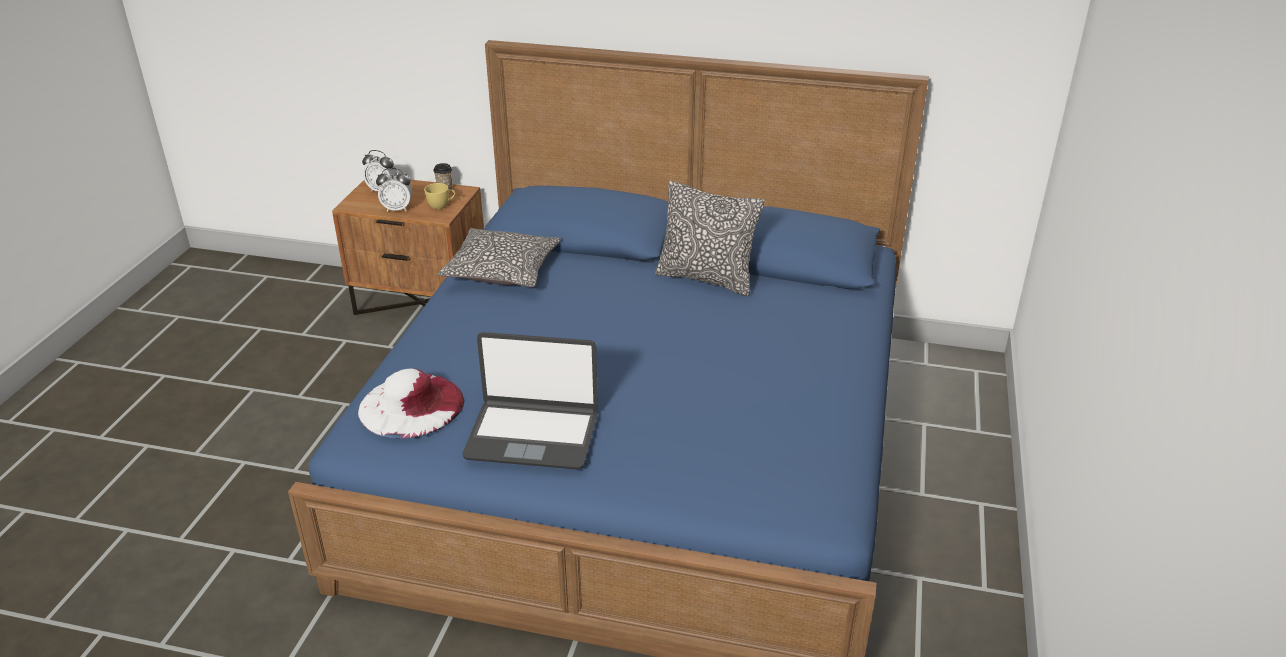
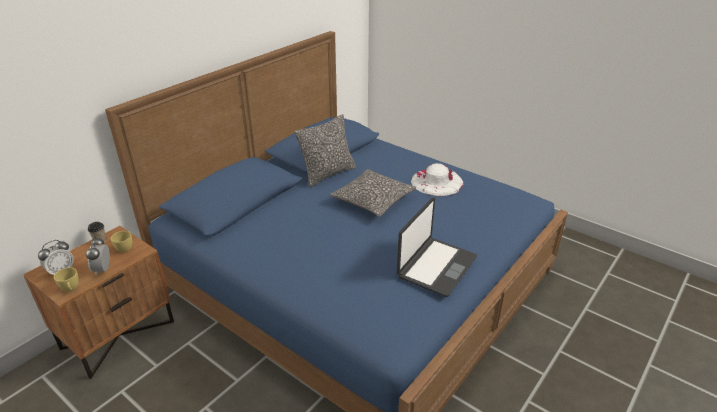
camera: 65 degrees left, 0 degrees up
white hat [358,368,464,439] -> white hat moved to [411,163,464,196]
alarm clock [376,168,412,212] -> alarm clock turned 150 degrees clockwise [86,237,110,275]
pillow [437,228,561,287] -> pillow moved to [330,169,416,217]
none -> yellow cup [54,267,79,292]

